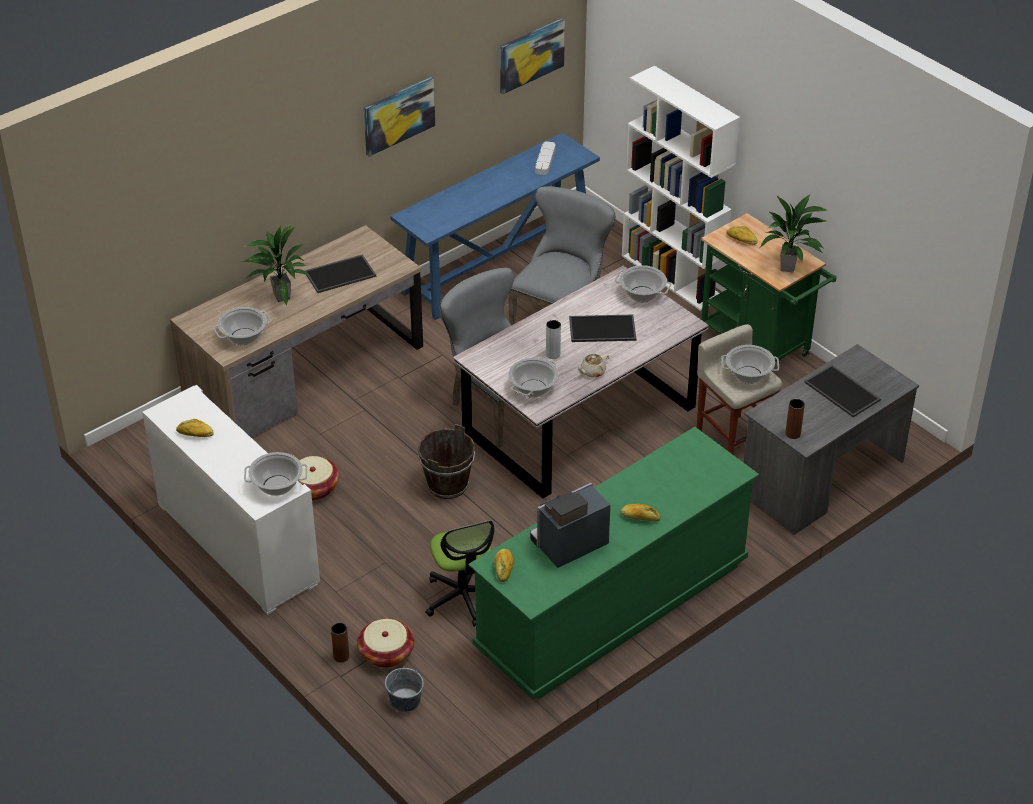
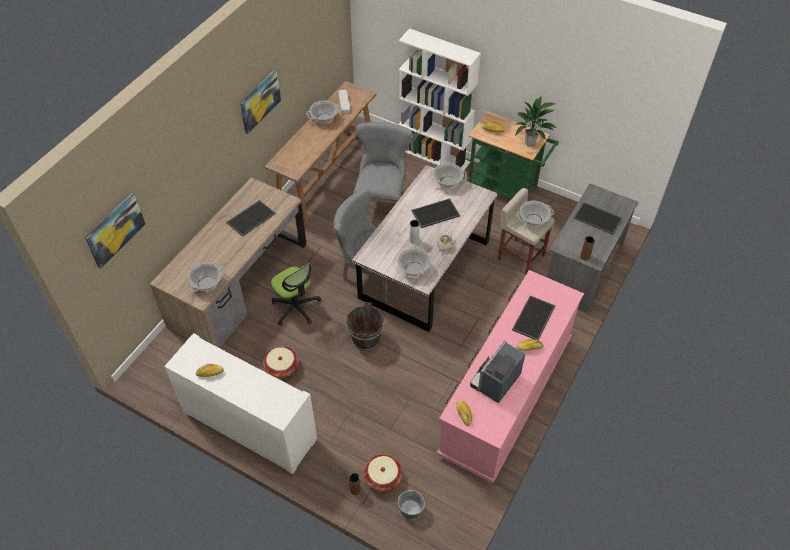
camera: 20 degrees left, 10 degrees up
potted plant [242,224,309,306] -> none
cooking pot [244,452,307,496] -> cooking pot moved to [306,101,341,124]
blue console table [390,133,600,320] -> brown console table [265,81,377,223]
office chair [425,520,495,627] -> office chair moved to [271,263,321,326]
green dresser [468,427,759,700] -> pink dresser [437,270,584,484]
picture [500,19,565,94] -> picture moved to [85,193,146,269]
none -> tray [512,295,556,340]

